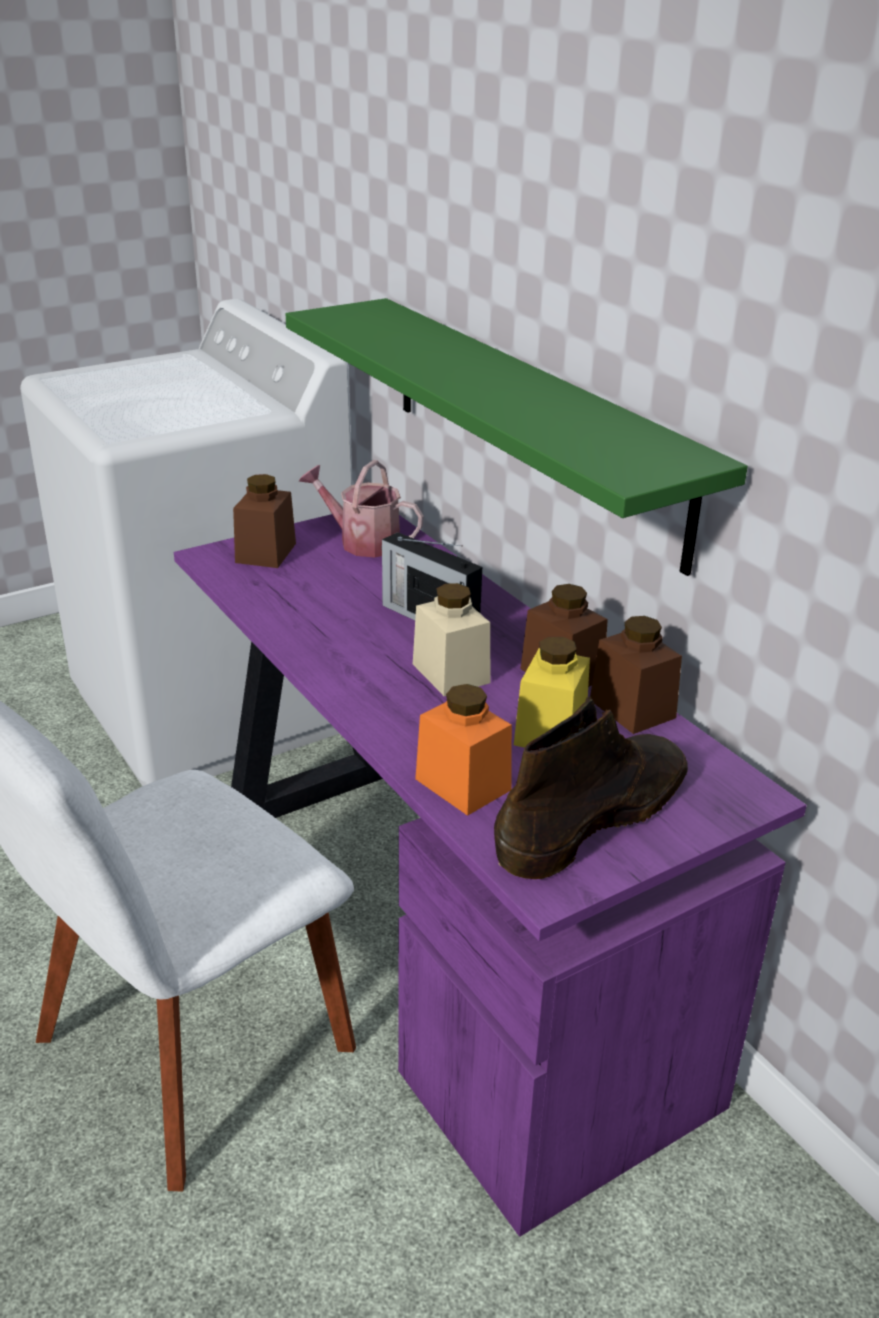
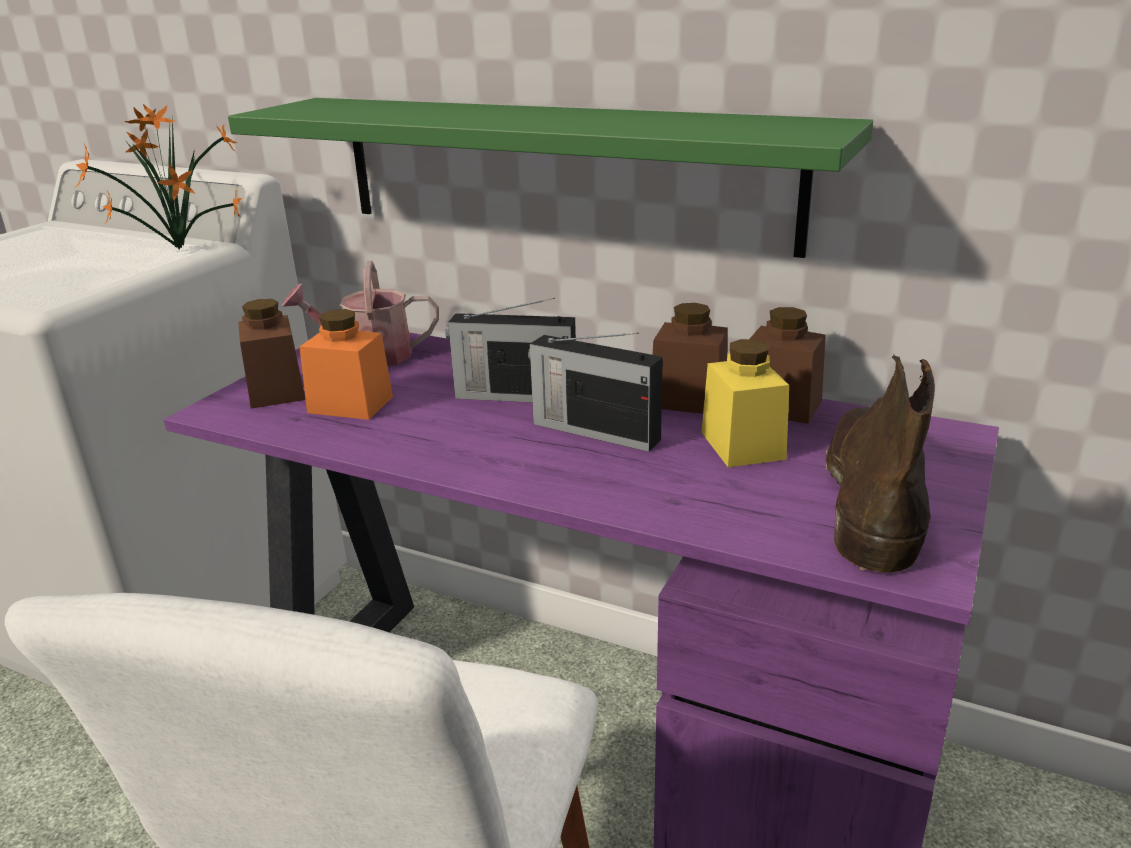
camera: 30 degrees left, 5 degrees down
beige jar [413,583,490,696] -> radio [528,333,663,452]
orange jar [415,684,512,816] -> orange jar moved to [299,309,393,420]
none -> potted plant [76,104,242,250]

